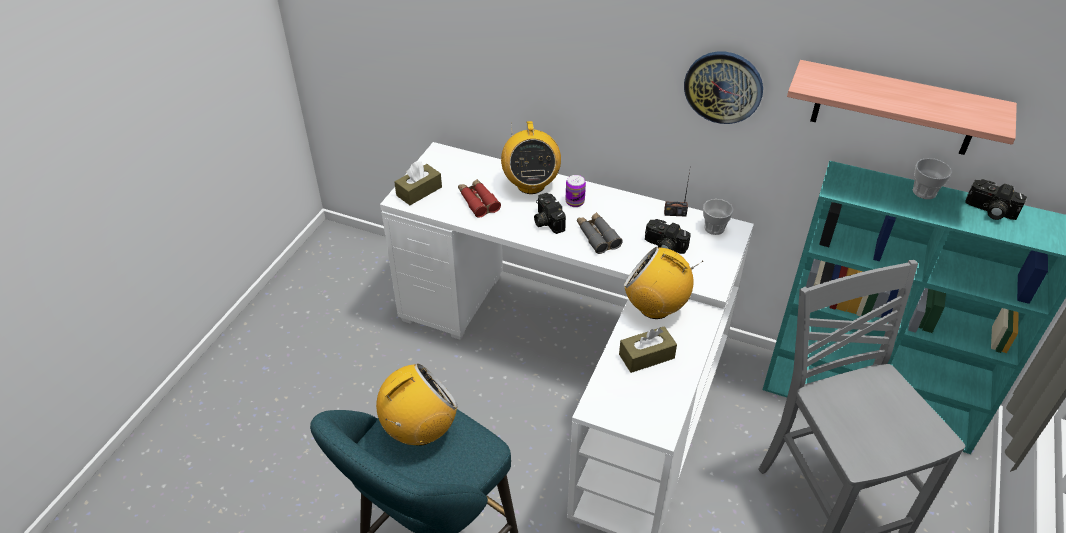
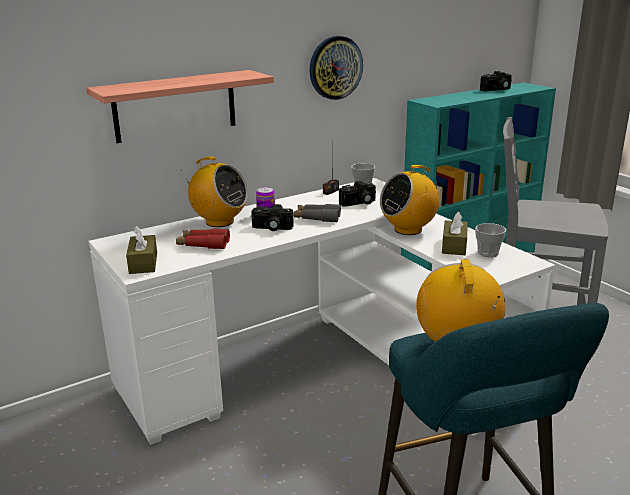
camera: 55 degrees left, 20 degrees down
shelf [787,60,1017,155] -> shelf moved to [86,70,274,143]
cup [913,158,952,199] -> cup moved to [475,223,506,257]

